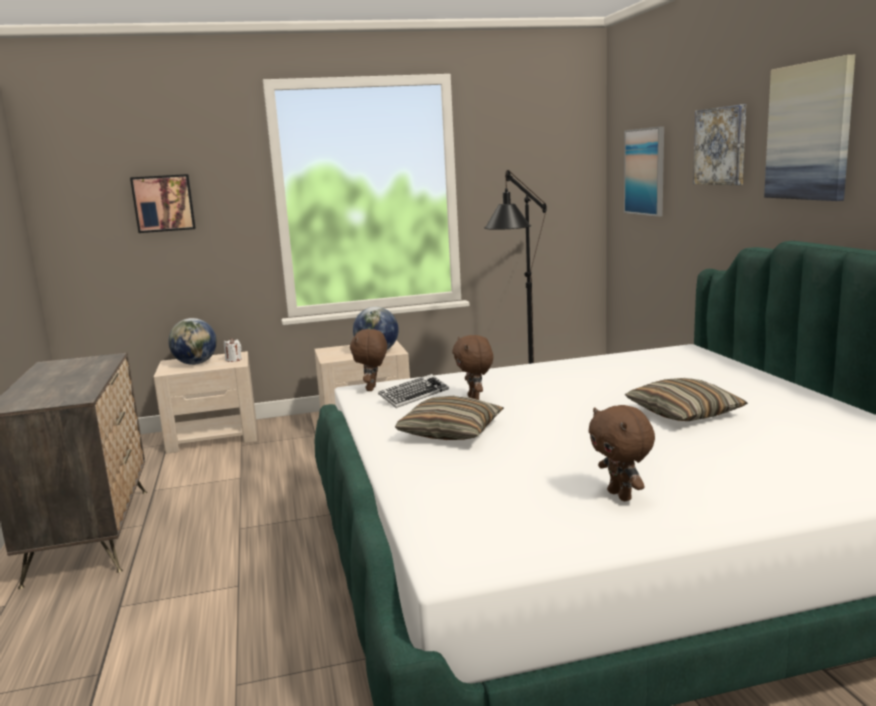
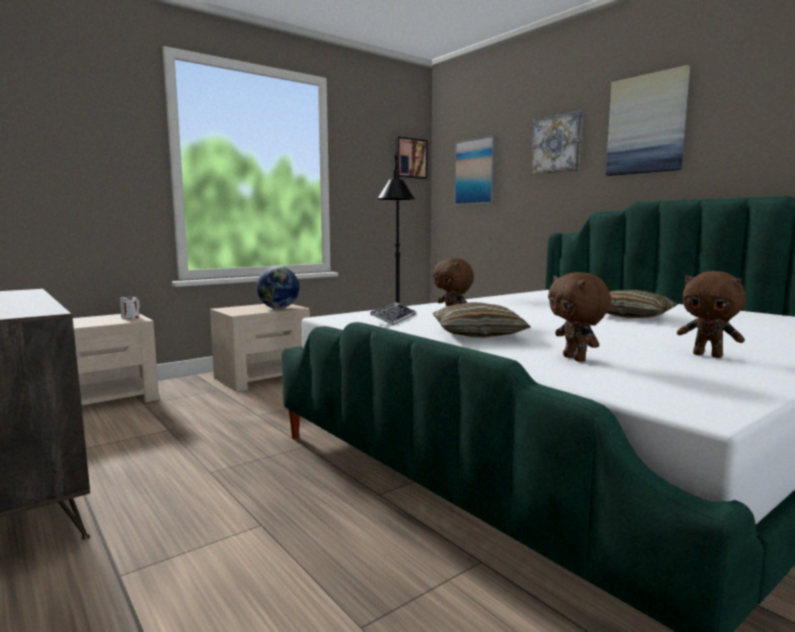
camera: 25 degrees left, 5 degrees down
picture [130,174,196,233] -> picture moved to [395,136,428,179]
globe [168,318,217,365] -> none
brown plush toy [350,329,387,391] -> brown plush toy moved to [548,272,611,362]

